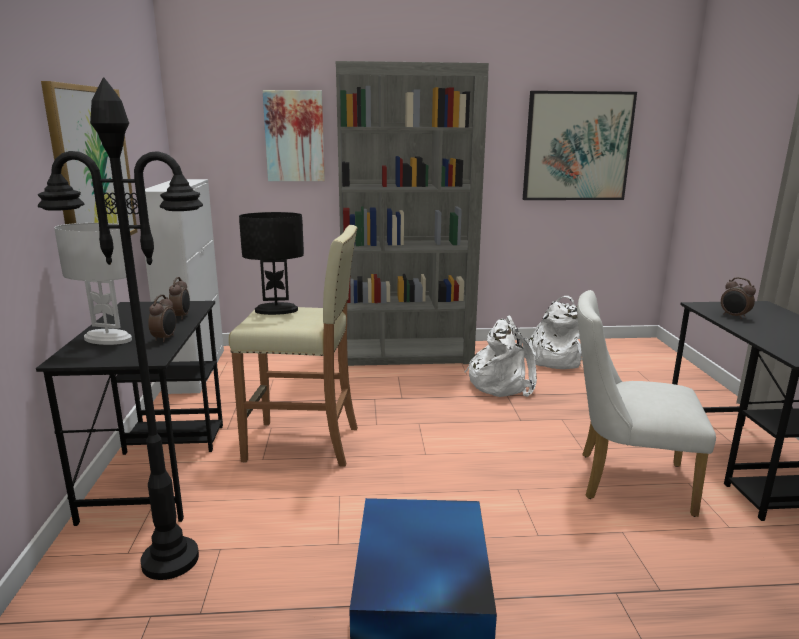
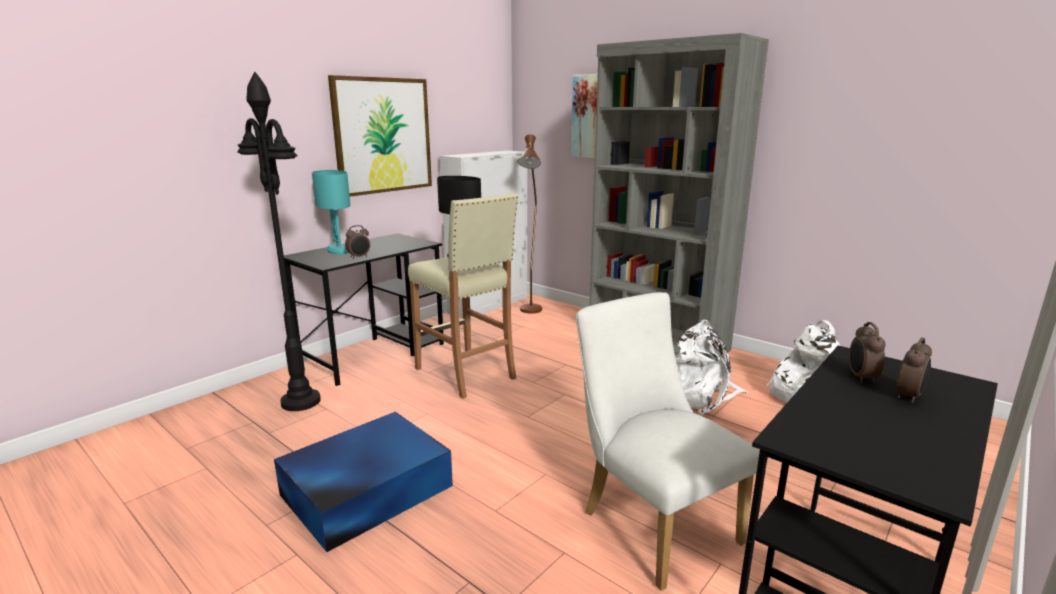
camera: 45 degrees right, 0 degrees up
white table lamp [54,223,132,345] -> turquoise table lamp [312,170,350,255]
alarm clock [169,277,190,320] -> alarm clock moved to [897,337,932,403]
picture [523,91,637,200] -> none
none -> brown floor lamp [517,134,542,314]

